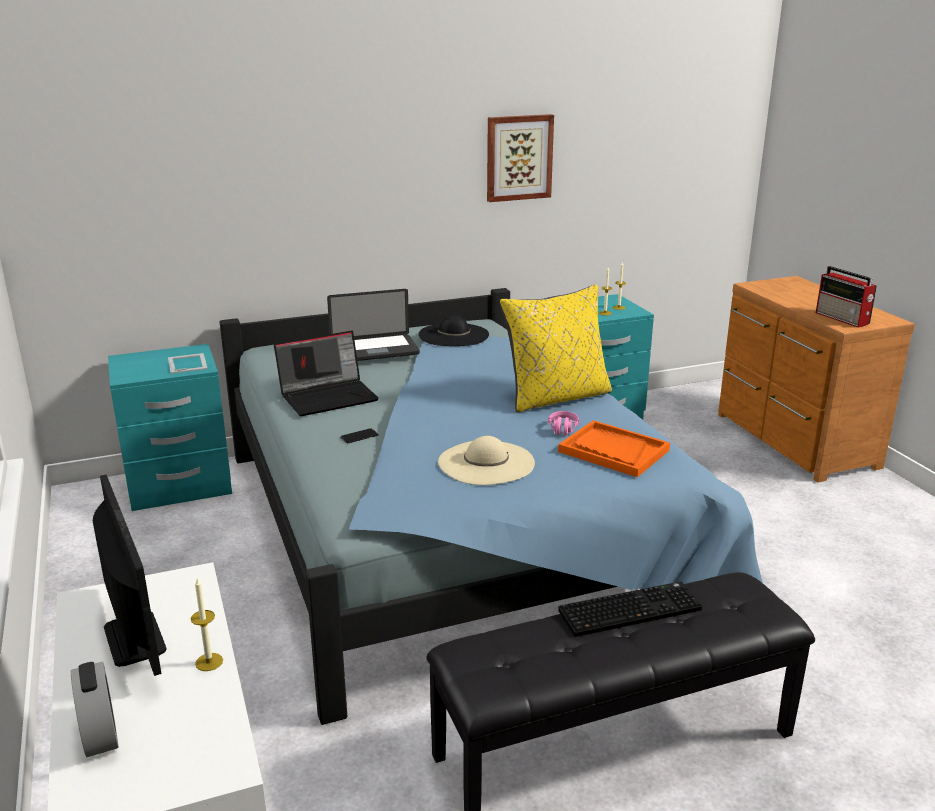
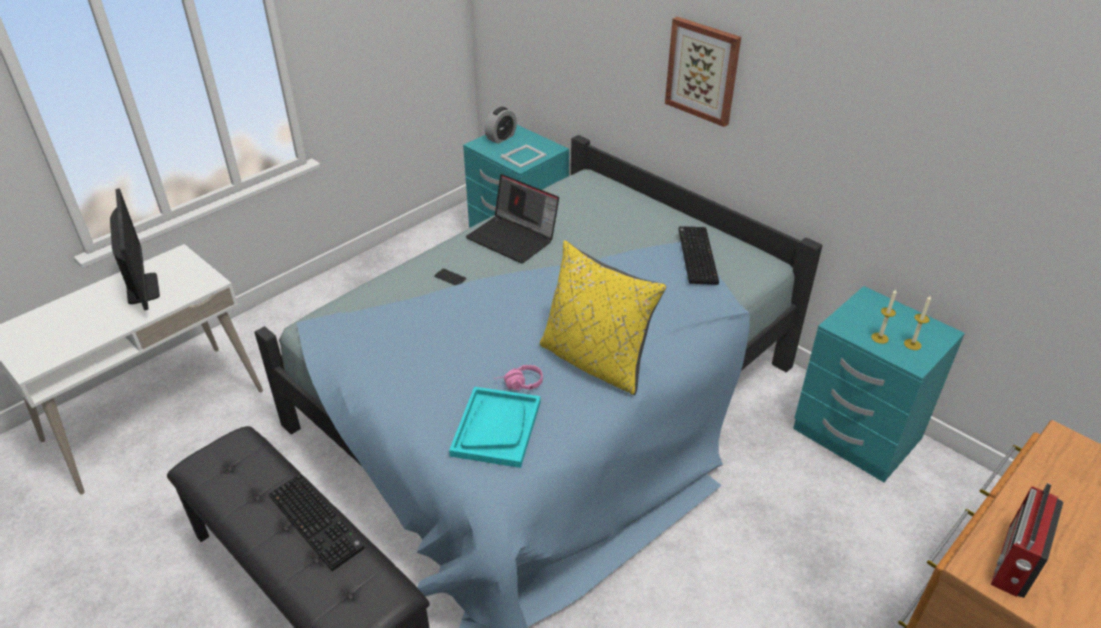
camera: 65 degrees right, 15 degrees up
alarm clock [71,662,119,757] -> alarm clock moved to [485,107,517,144]
monitor [93,474,167,676] -> monitor turned 60 degrees counterclockwise [110,188,160,310]
candle [191,579,223,671] -> none
laptop [327,289,420,361] -> none
black hat [419,315,489,346] -> keyboard [678,226,719,285]
beige hat [438,436,535,485] -> none
picture [487,114,554,202] -> picture moved to [665,17,741,127]
orange tray [558,420,670,477] -> turquoise tray [449,387,541,468]

